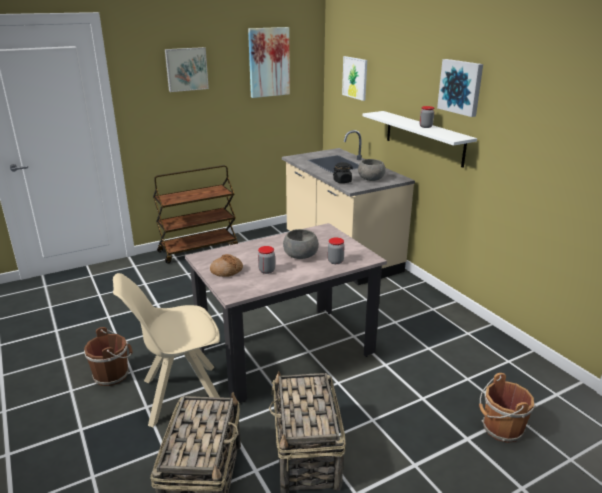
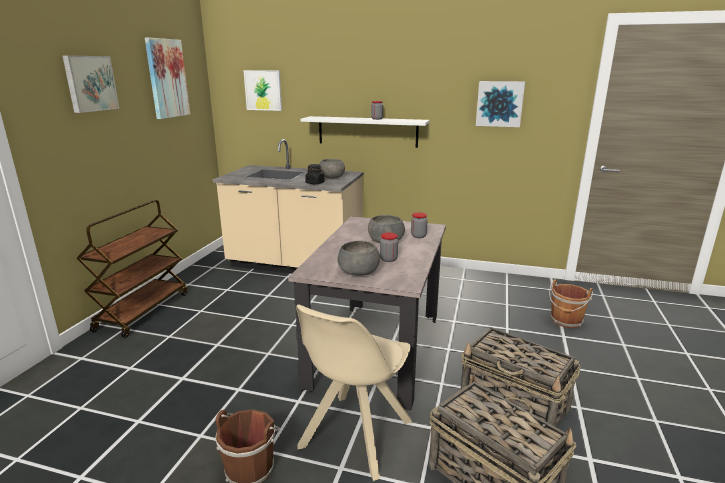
camera: 45 degrees left, 5 degrees down
bread [210,254,243,277] -> grey bowl [338,241,380,276]
picture [437,59,483,117] -> picture moved to [476,81,525,127]

